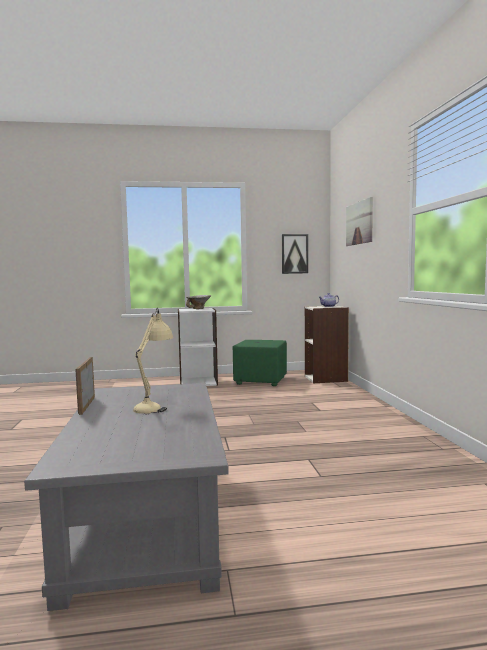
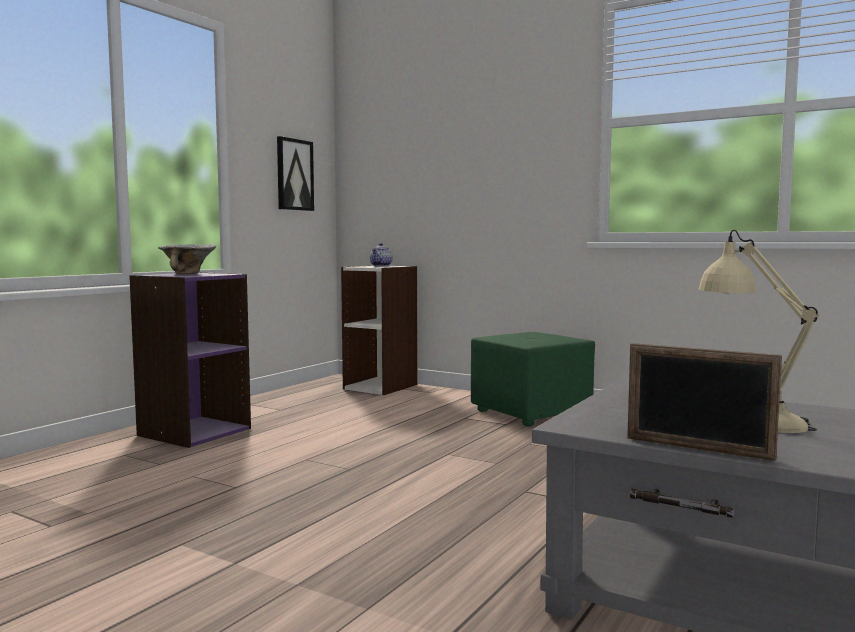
camera: 50 degrees left, 0 degrees up
white bookcase [178,308,218,386] -> purple bookcase [129,272,251,448]
green ottoman [233,340,287,386] -> green ottoman moved to [471,332,595,426]
picture [346,197,373,246] -> none

